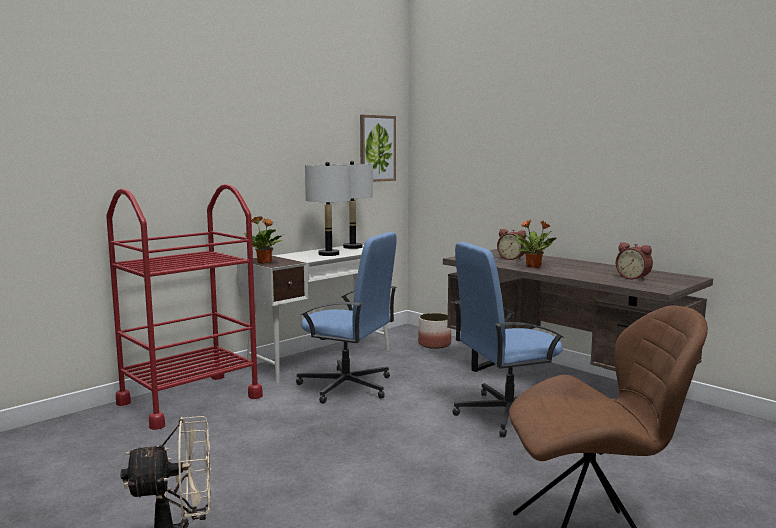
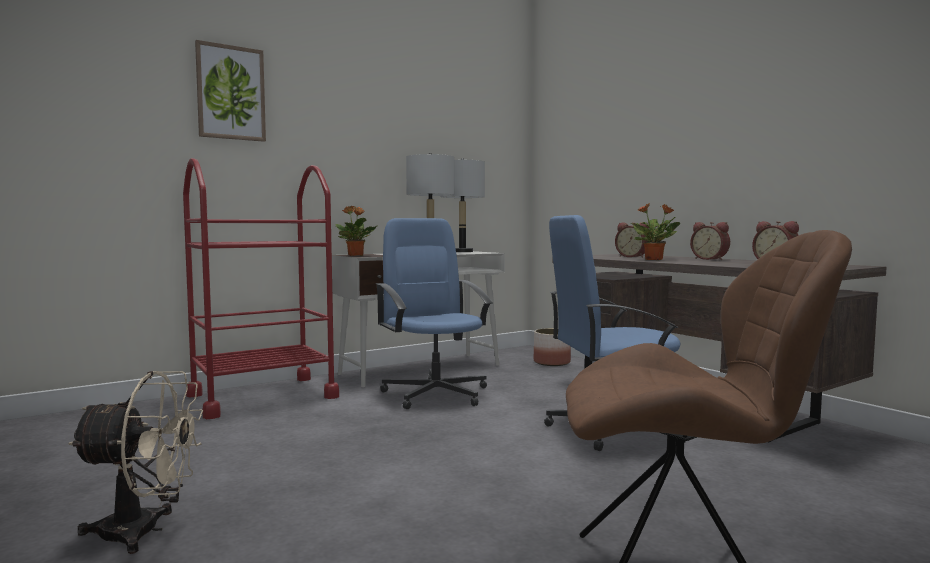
camera: 10 degrees right, 5 degrees down
blue office chair [296,232,397,404] -> blue office chair turned 150 degrees counterclockwise [376,218,492,409]
picture [360,115,396,182] -> picture moved to [195,40,266,142]
none -> alarm clock [690,222,730,260]

